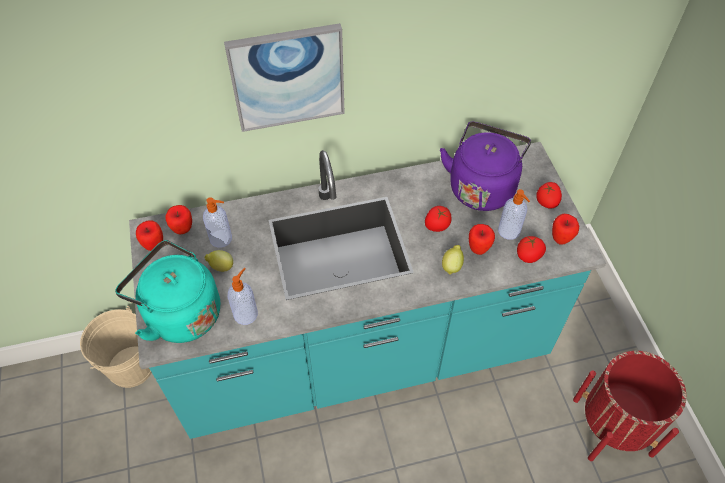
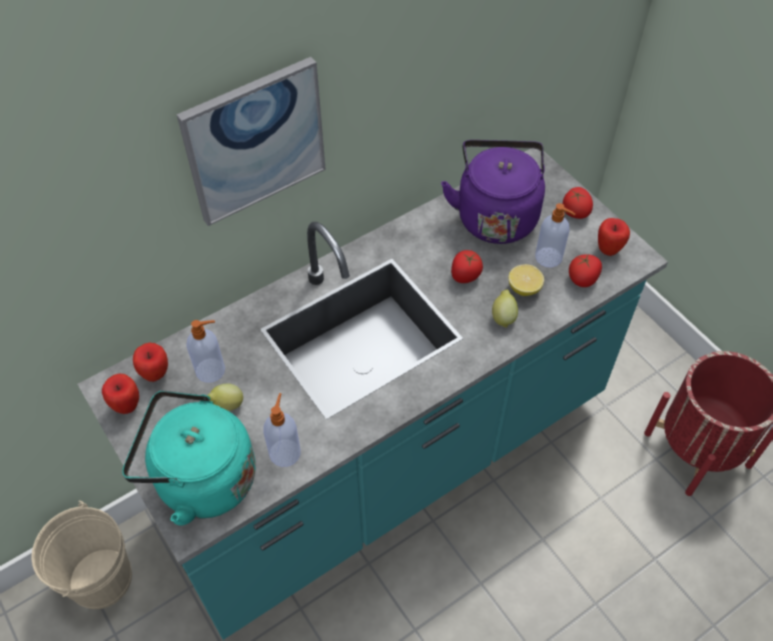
camera: 20 degrees left, 0 degrees up
apple [469,224,495,255] -> lemon [509,264,544,296]

